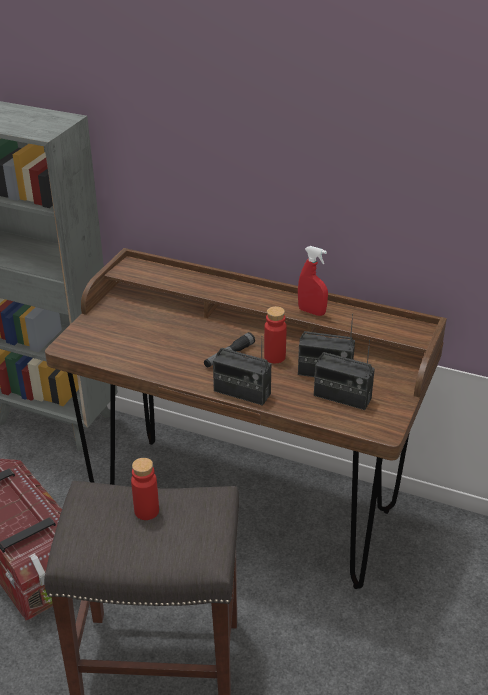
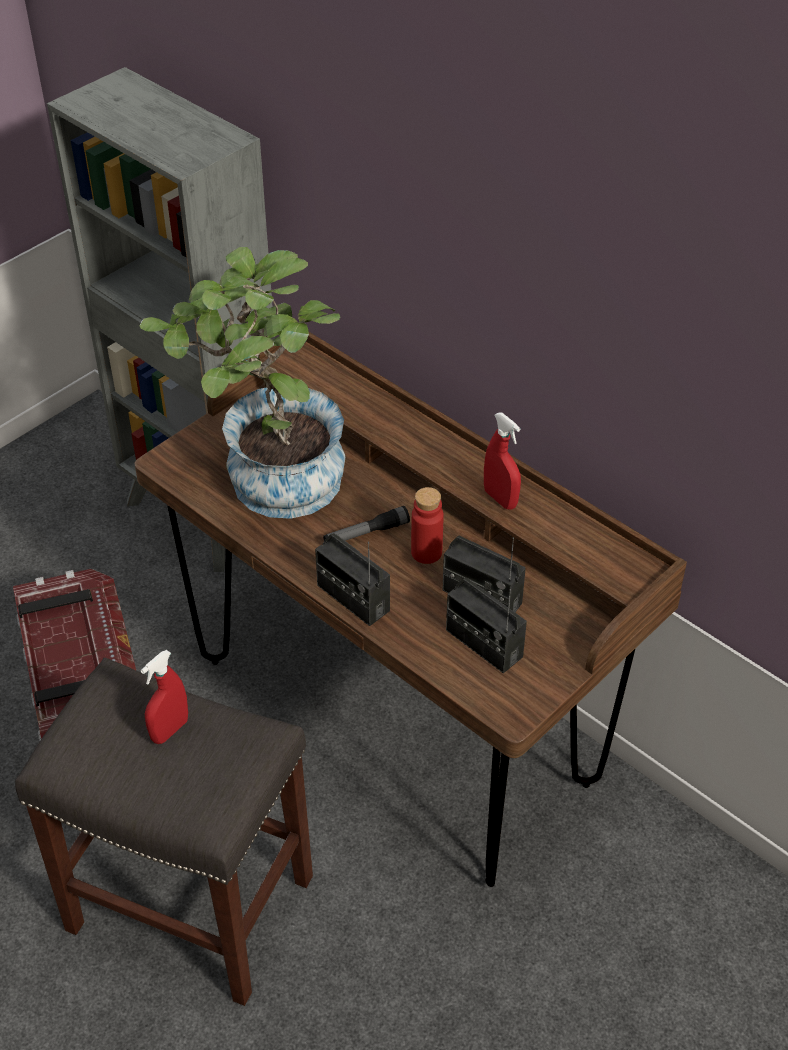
camera: 20 degrees right, 10 degrees up
red bottle [131,458,159,520] -> red spray bottle [141,650,188,744]
none -> potted plant [140,247,345,519]

